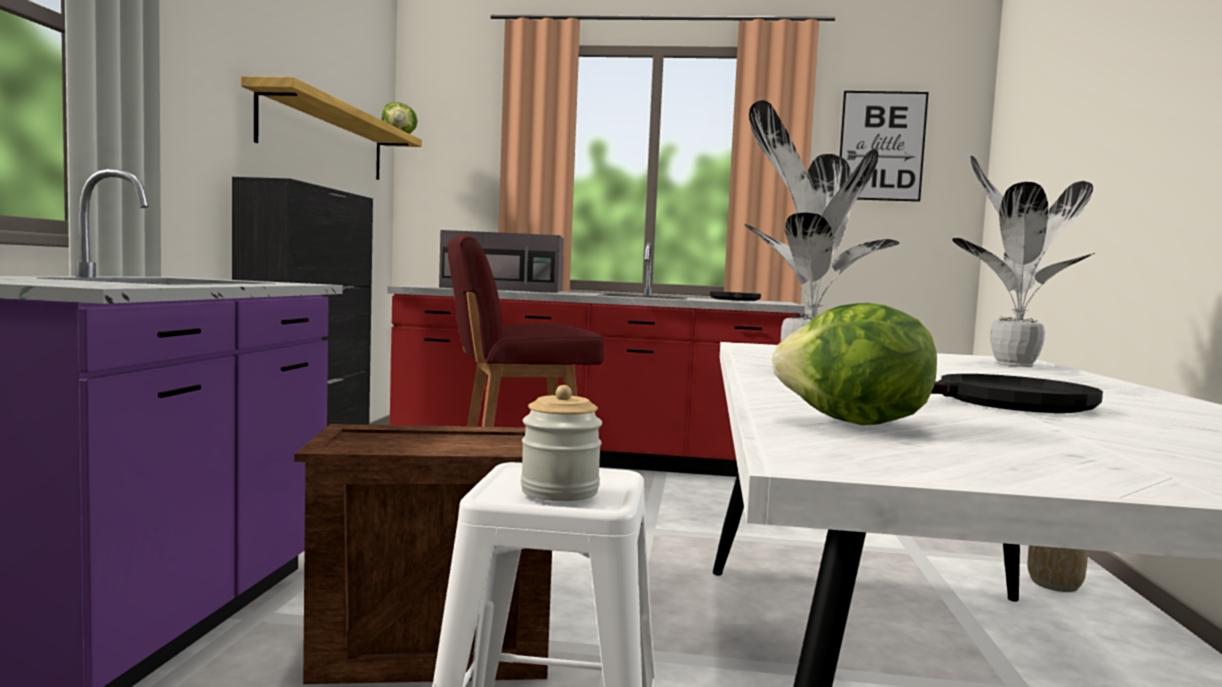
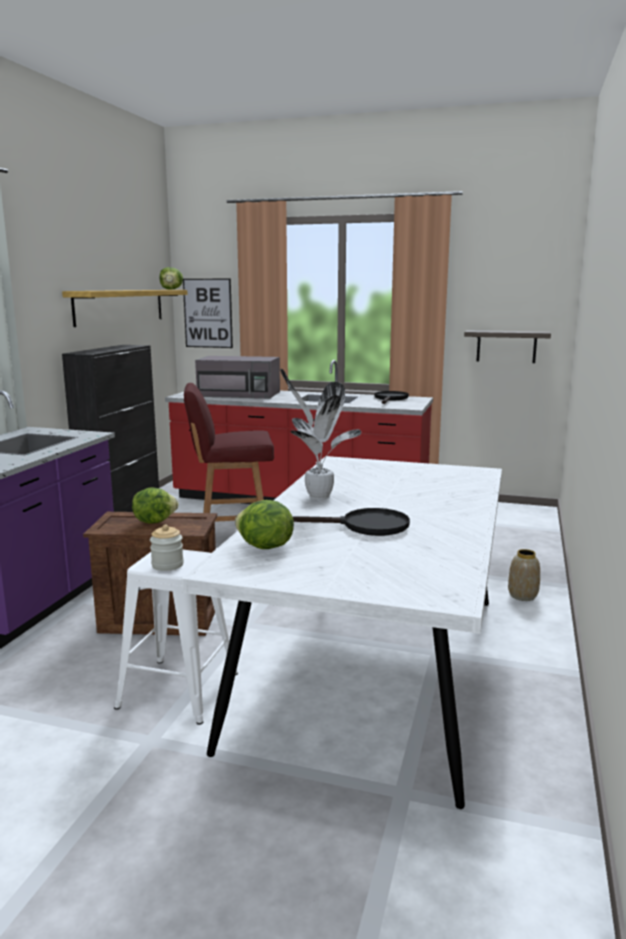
camera: 10 degrees right, 10 degrees up
picture [839,91,929,202] -> picture moved to [183,279,233,348]
potted plant [952,156,1095,367] -> none
none -> lettuce [132,487,179,524]
none -> shelf [464,330,551,363]

